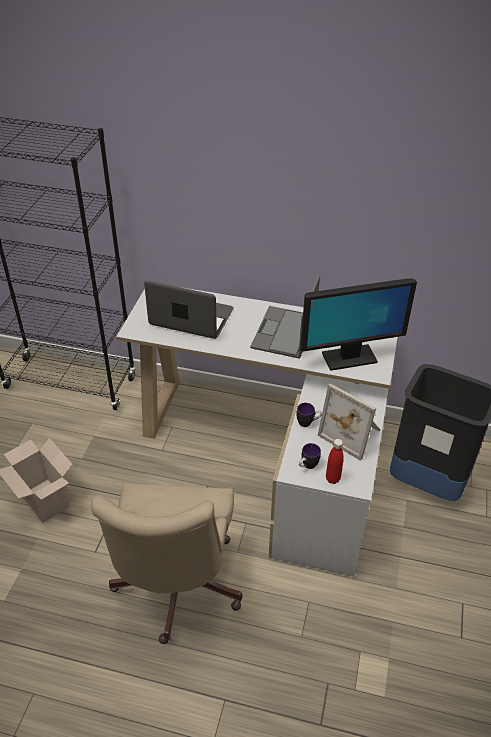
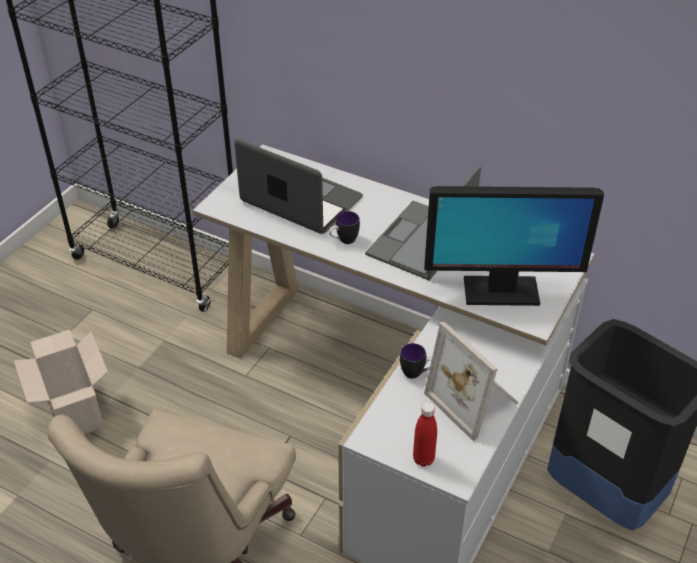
camera: 15 degrees right, 0 degrees up
mug [299,443,321,469] -> mug moved to [329,211,360,244]

